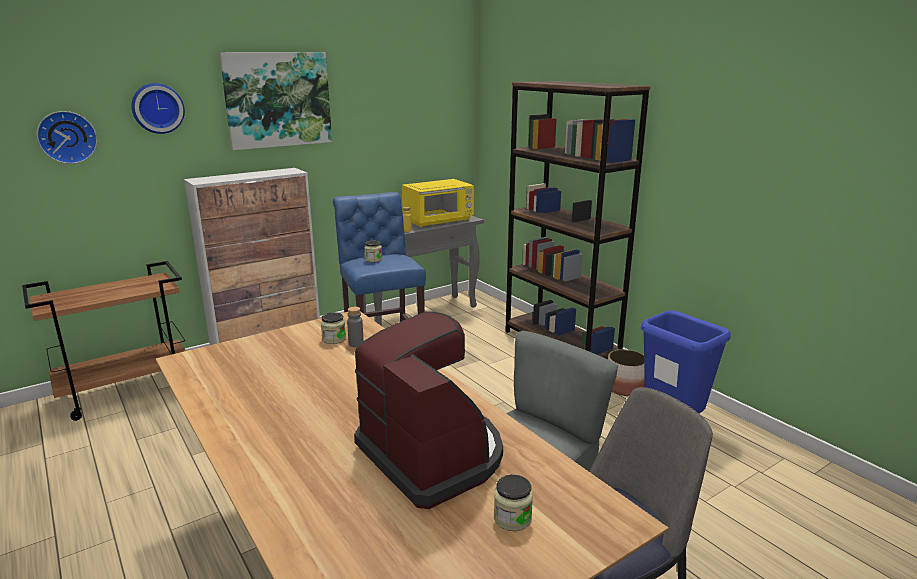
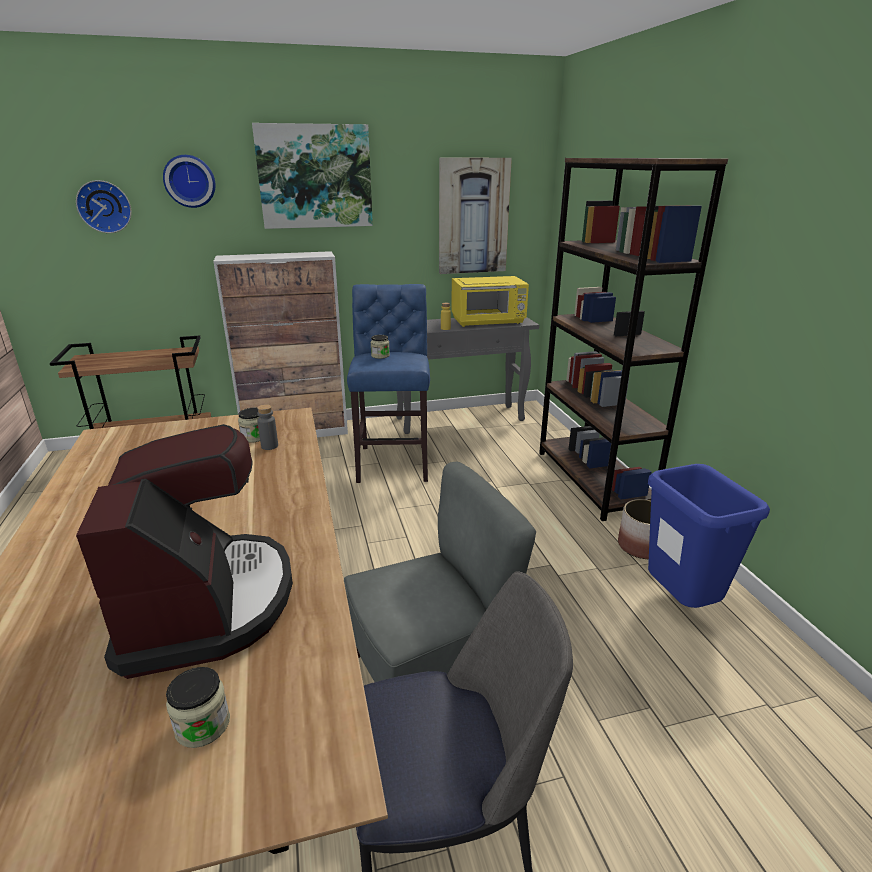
camera: 20 degrees right, 5 degrees up
none -> picture [439,158,512,274]

